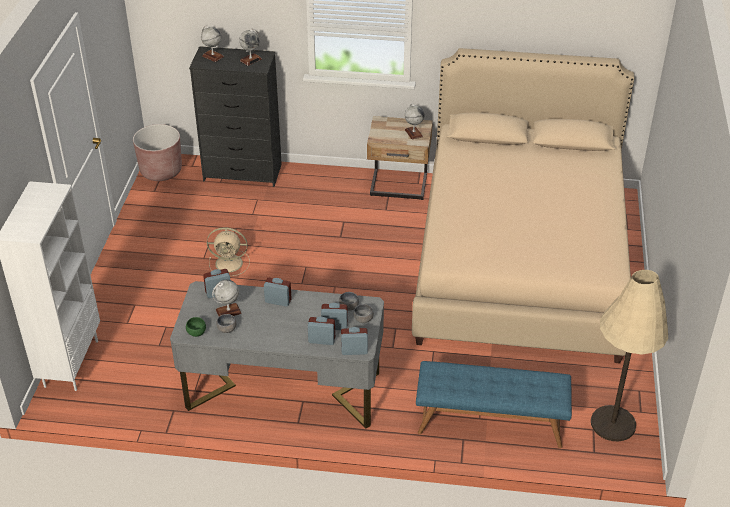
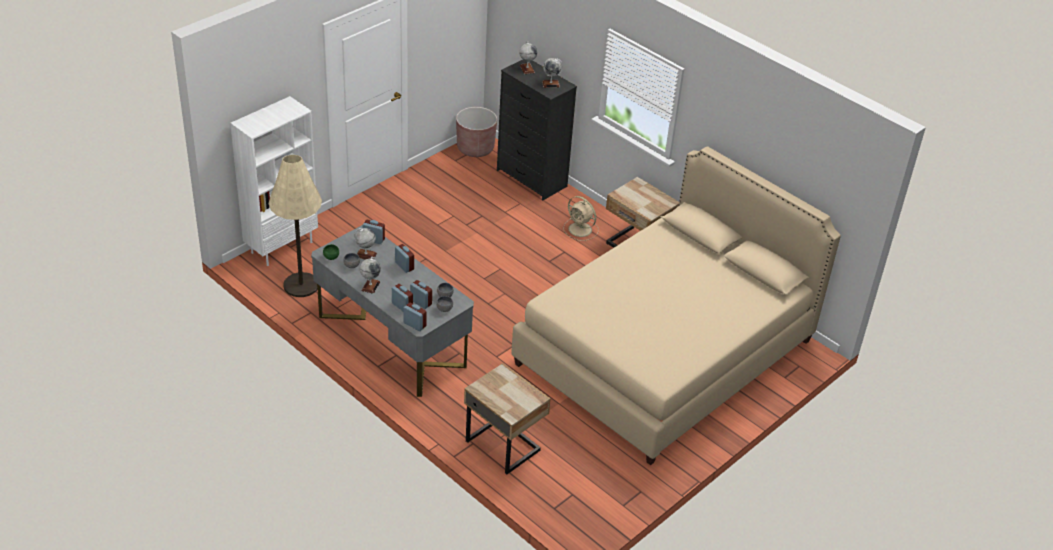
camera: 35 degrees right, 0 degrees up
beige fan [207,227,250,276] -> beige fan moved to [563,196,599,241]
globe [404,103,424,139] -> globe moved to [360,257,381,294]
blue bench [416,361,572,448] -> beige nightstand [464,363,550,474]
beige floor lamp [591,270,668,441] -> beige floor lamp moved to [269,155,322,297]

